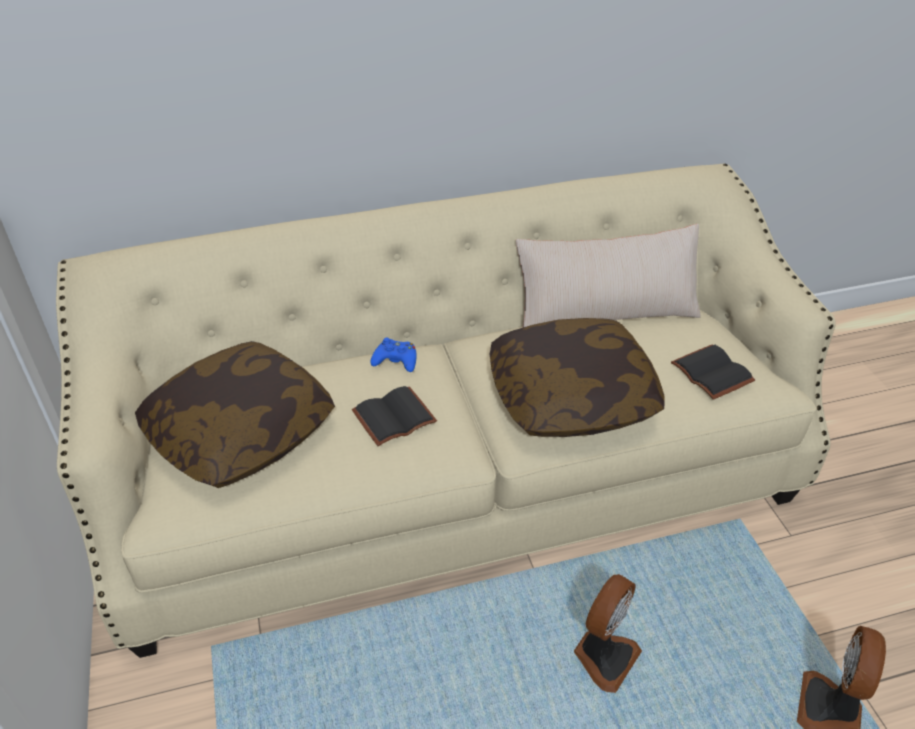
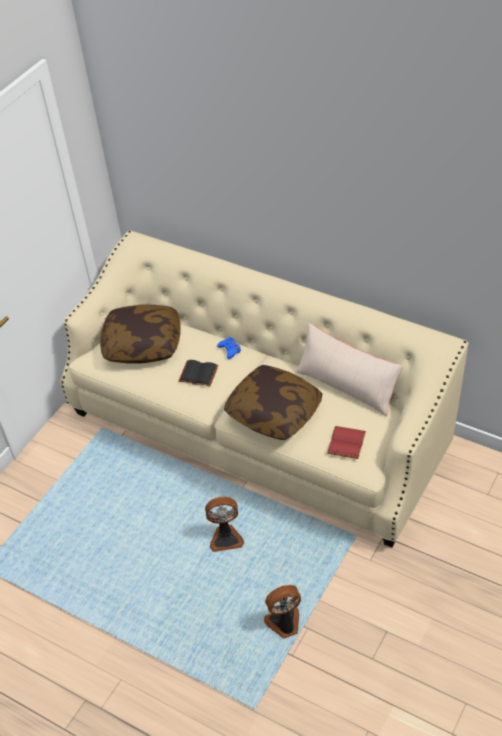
camera: 50 degrees right, 5 degrees up
black book [671,345,755,400] -> red book [327,426,366,459]

